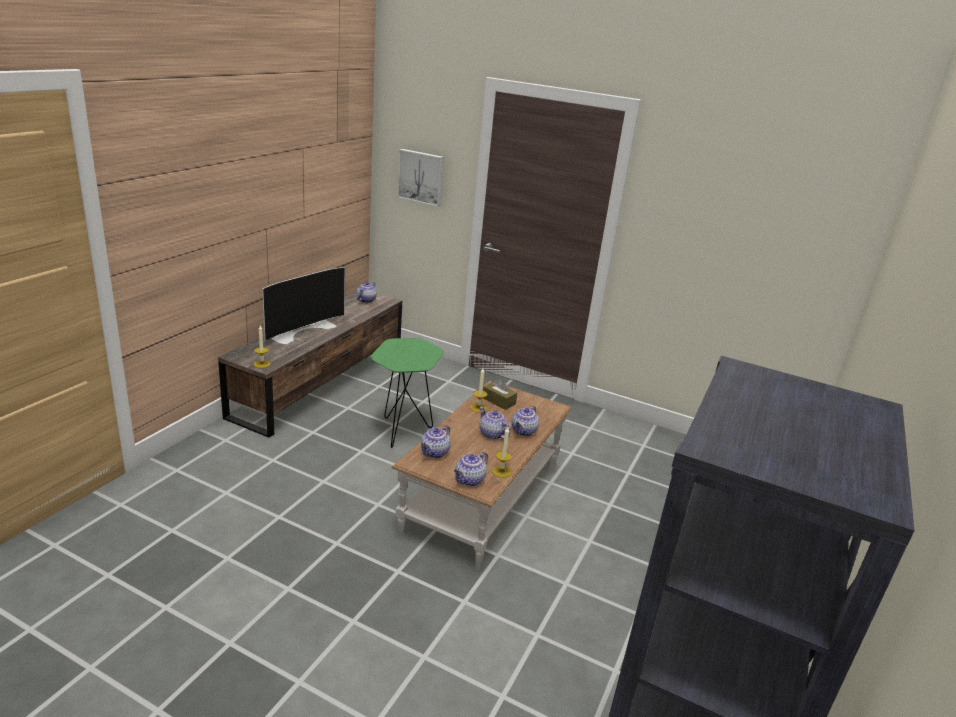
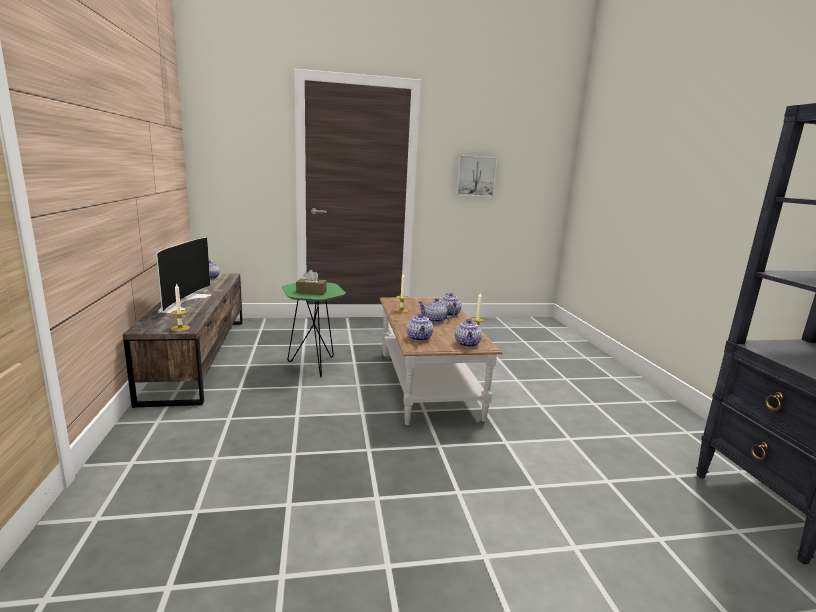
camera: 35 degrees left, 10 degrees down
picture [397,149,444,207] -> picture moved to [456,155,497,197]
brown tissue box [483,378,517,410] -> brown tissue box moved to [296,270,326,295]

